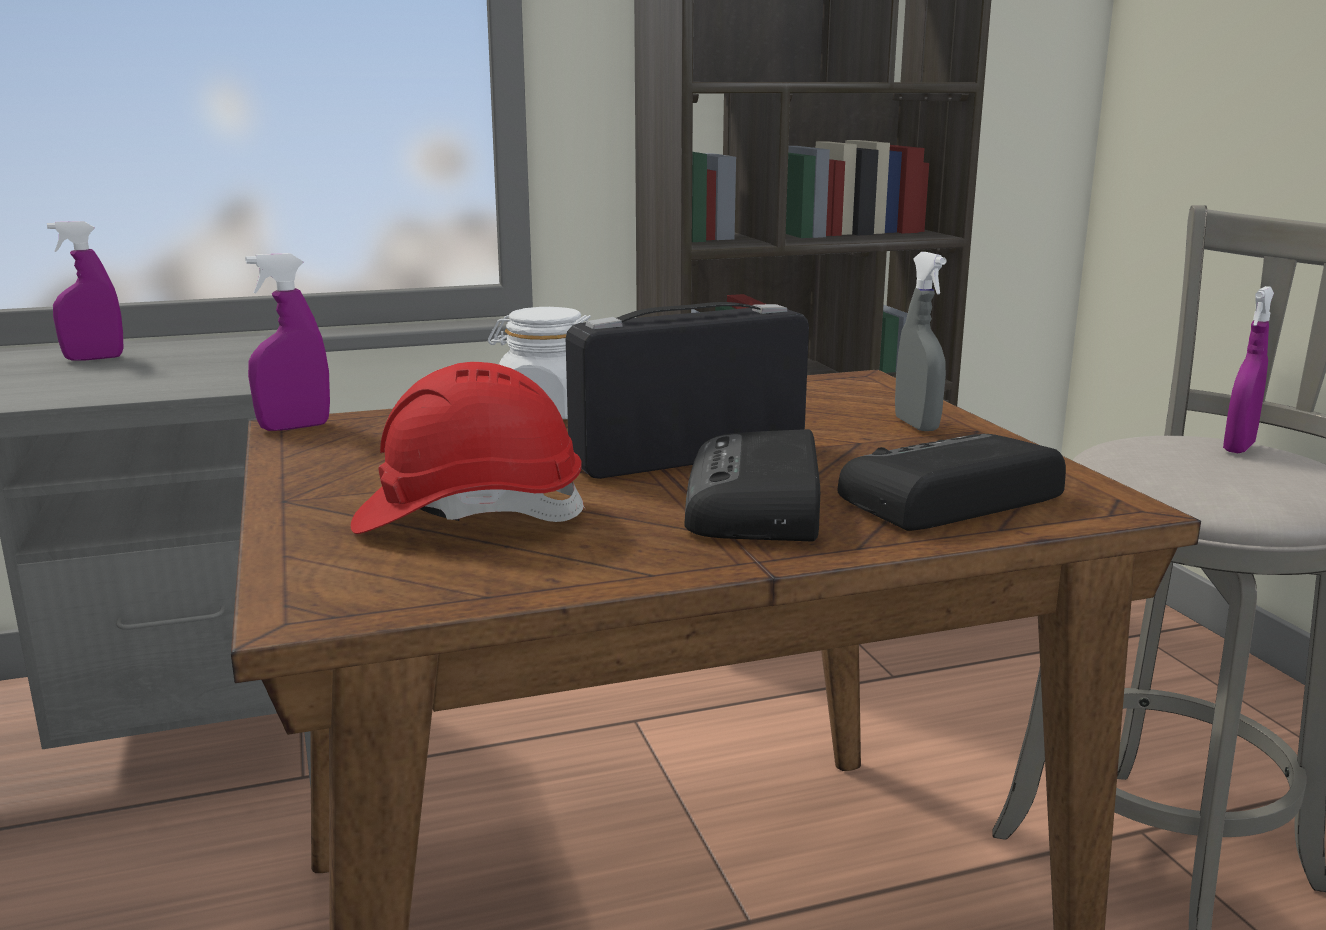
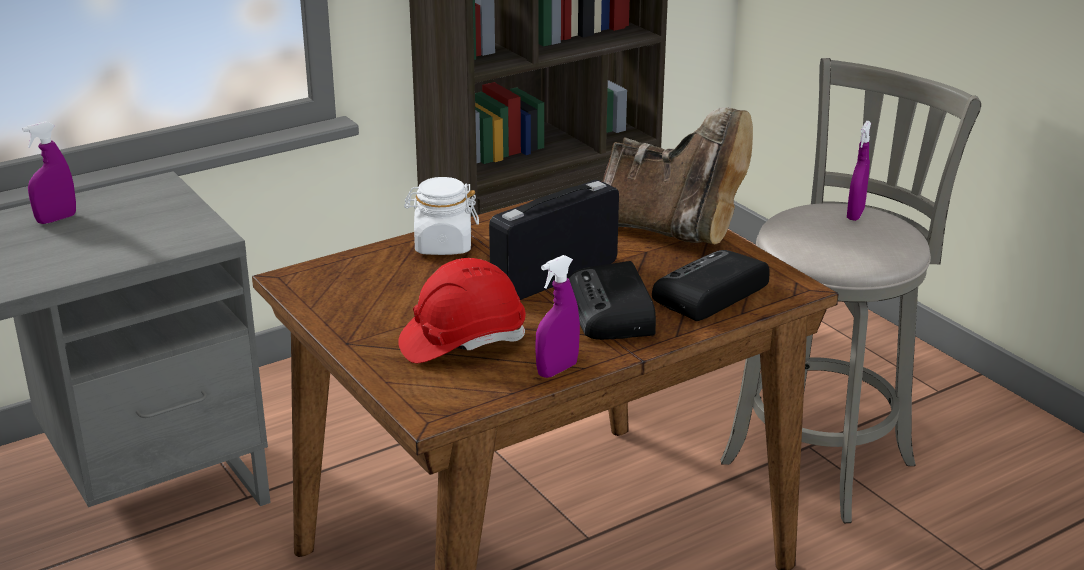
camera: 15 degrees left, 10 degrees up
purple spray bottle [245,253,330,431] -> purple spray bottle moved to [535,255,580,378]
grey spray bottle [895,252,946,431] -> brown boot [602,107,753,245]

